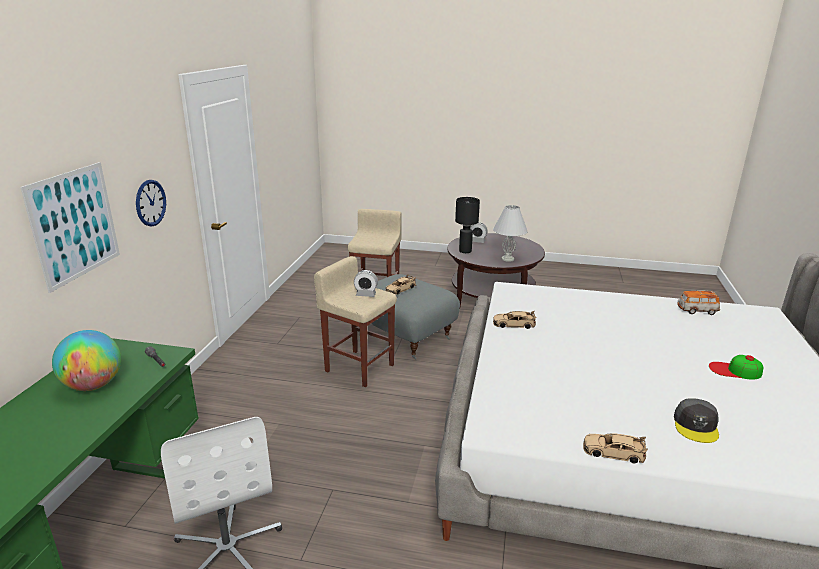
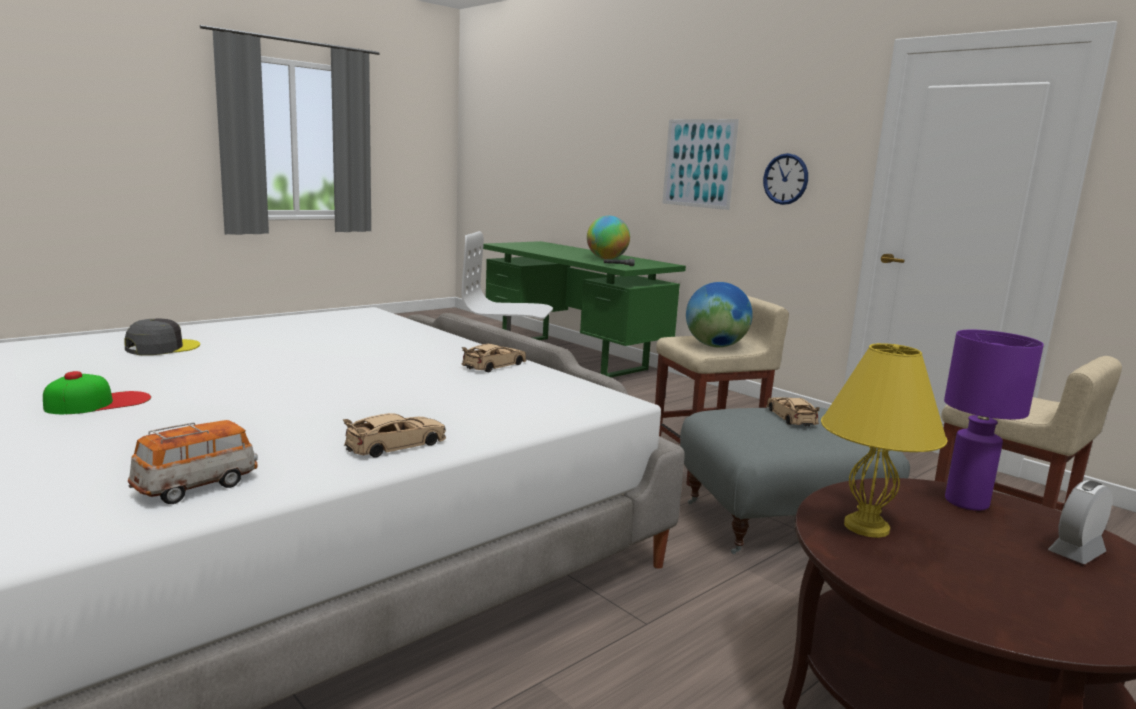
camera: 125 degrees right, 10 degrees down
alarm clock [354,270,378,297] -> globe [686,282,753,347]
black table lamp [455,197,480,253] -> purple table lamp [944,330,1044,511]
white table lamp [493,205,528,262] -> yellow table lamp [821,343,948,538]
beige toy car [583,433,648,463] -> beige toy car moved to [343,413,446,458]
grey cap [674,398,719,443] -> grey cap turned 75 degrees clockwise [124,318,200,355]

